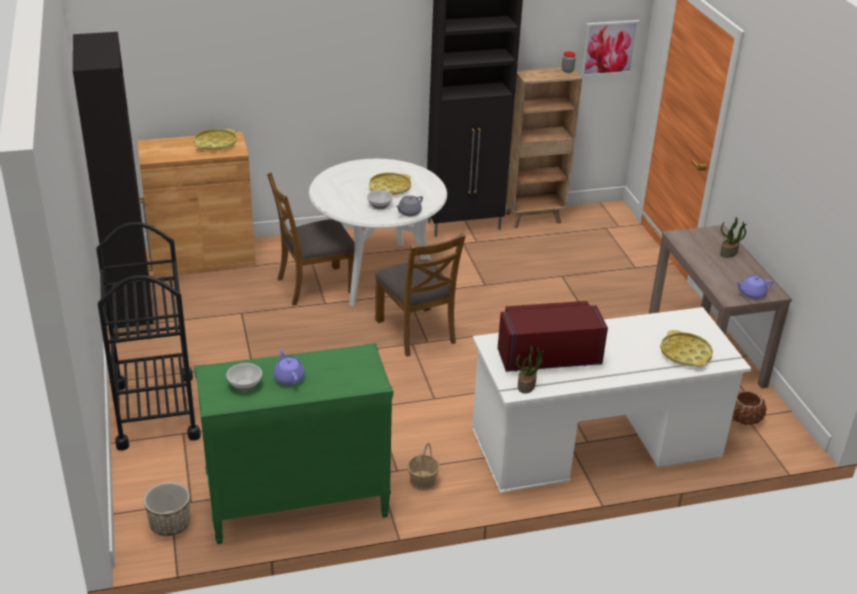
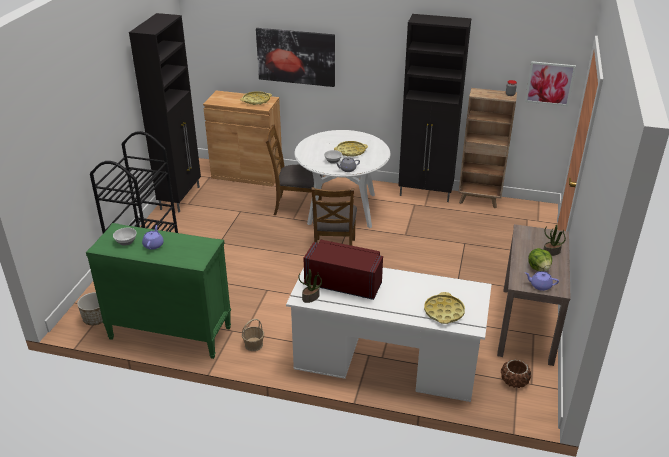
camera: 30 degrees right, 0 degrees up
none -> picture [256,28,335,87]
none -> lettuce [528,248,552,271]

